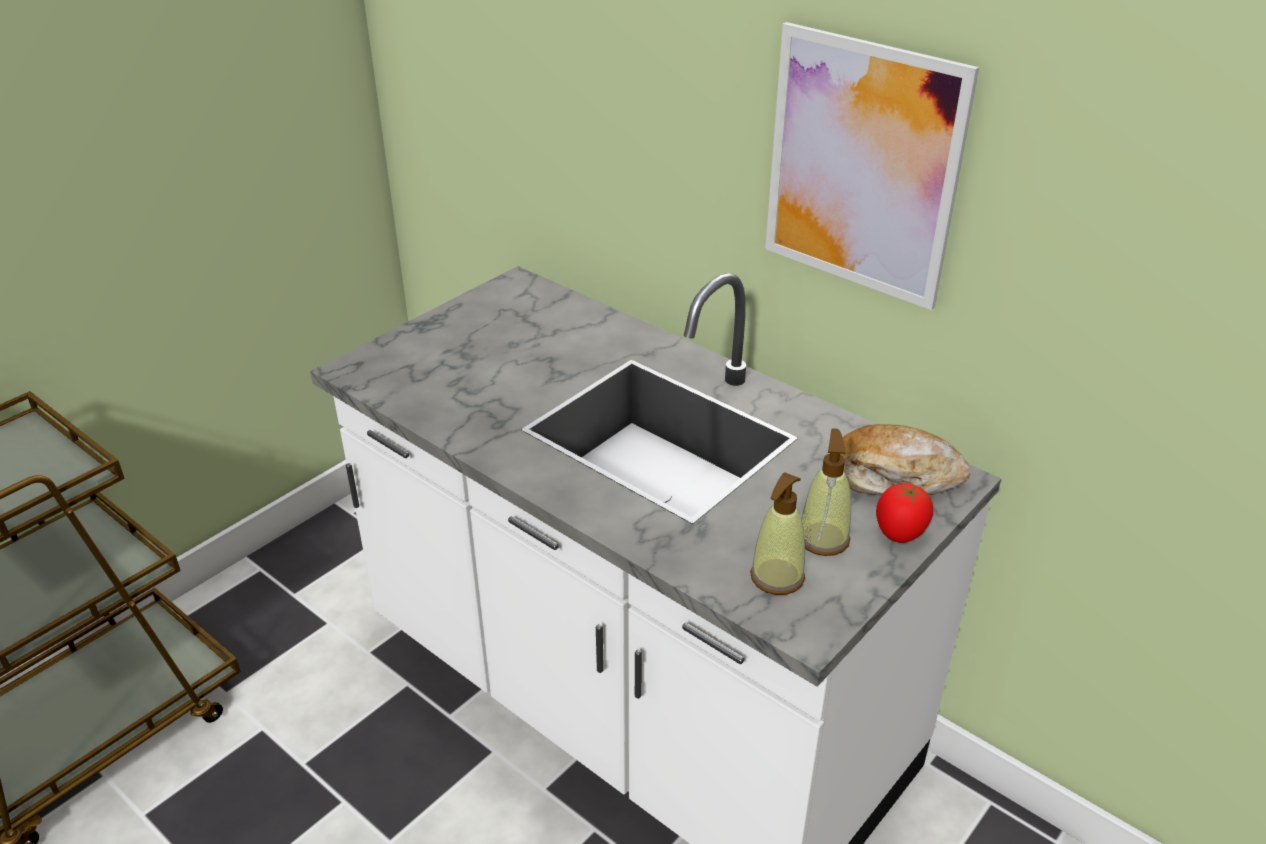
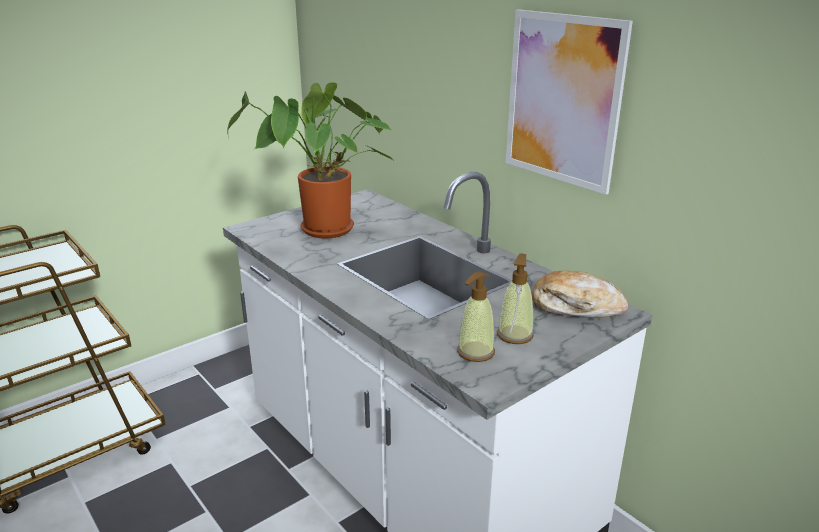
camera: 10 degrees right, 10 degrees down
tomato [876,483,933,543] -> none
none -> potted plant [227,82,393,239]

